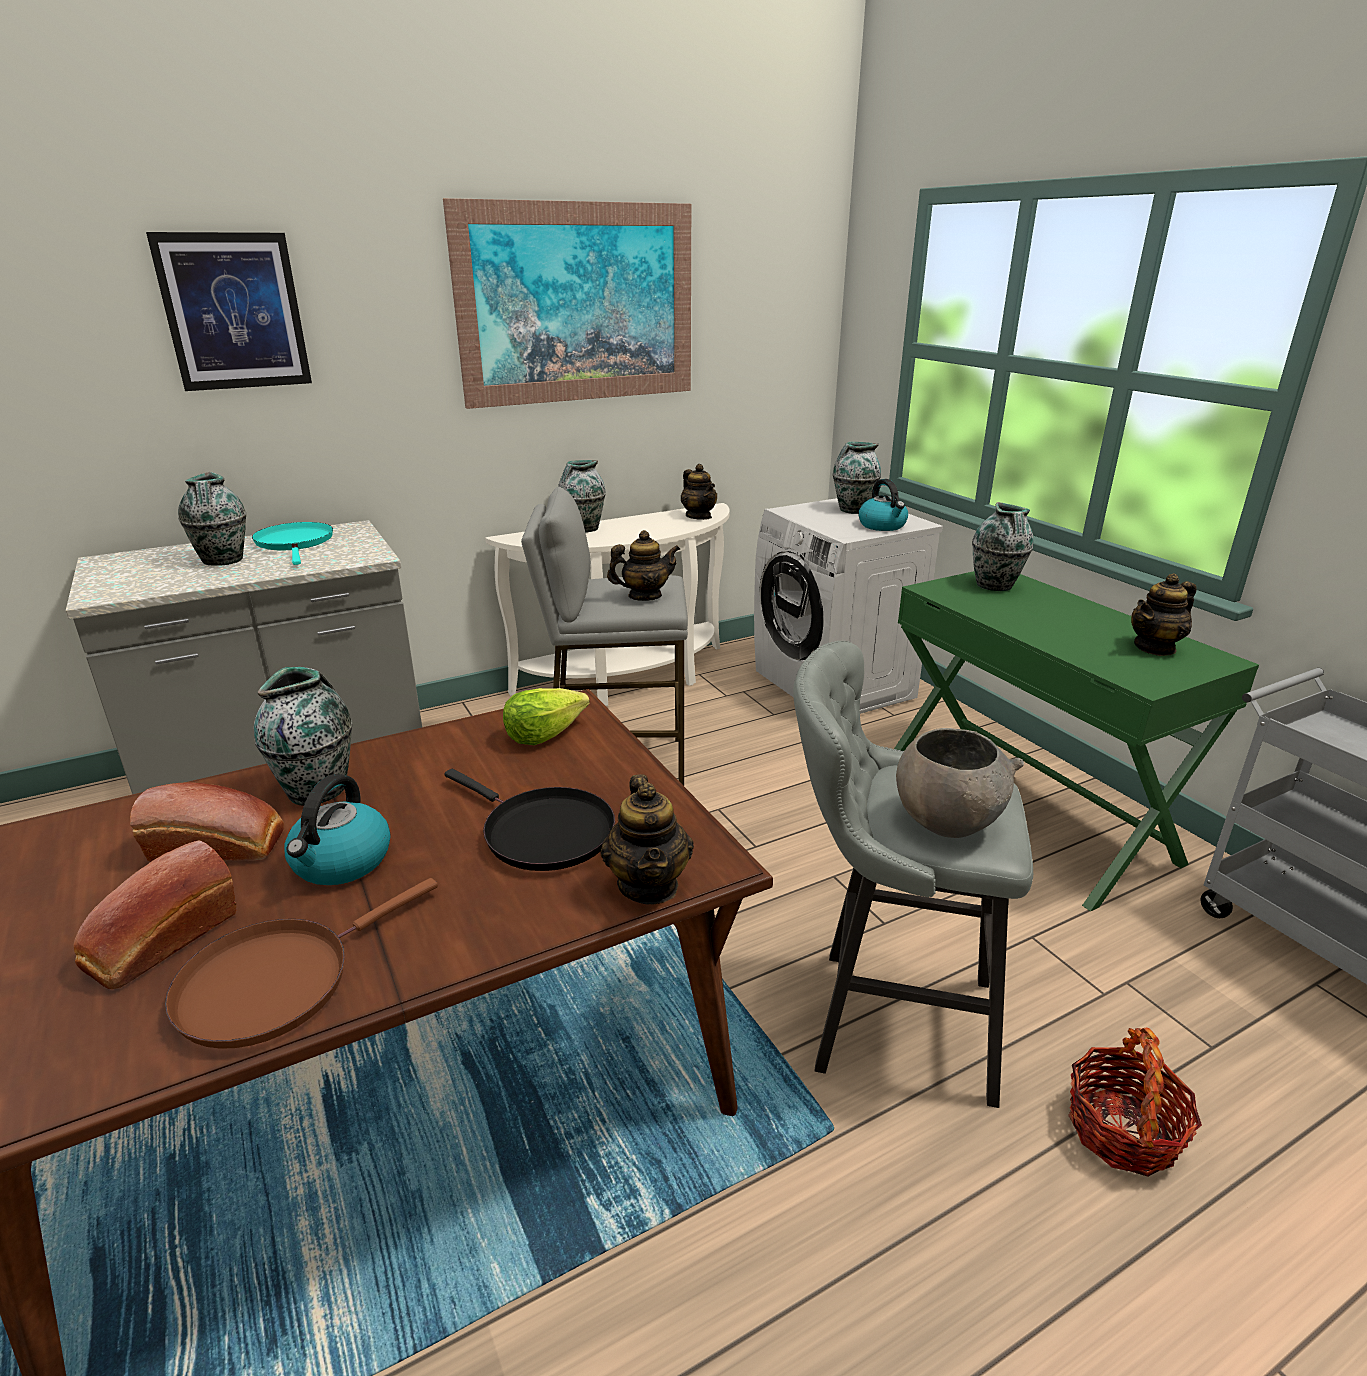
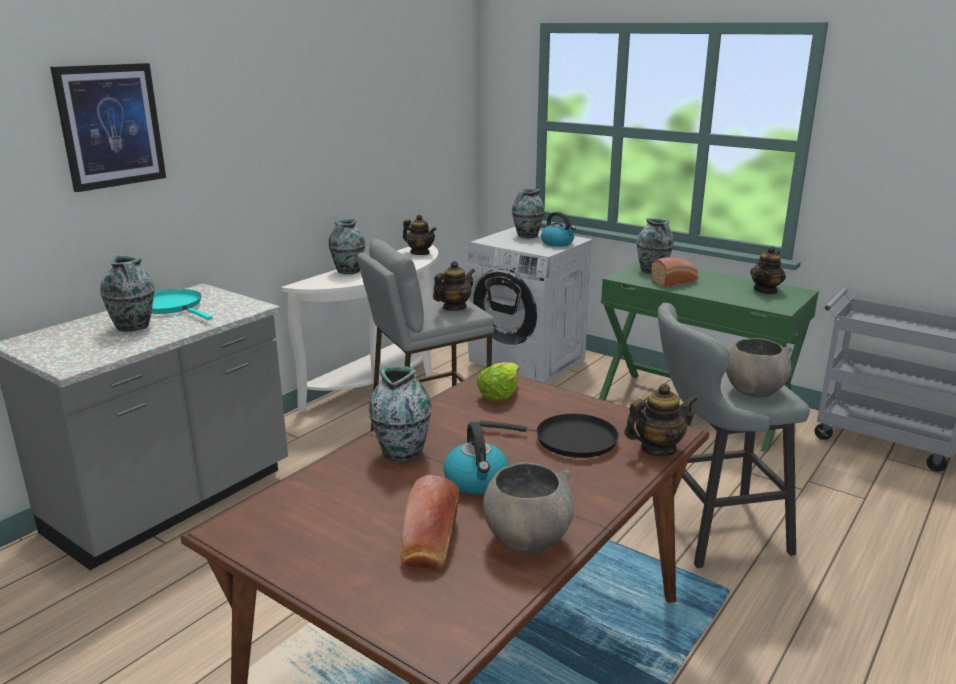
camera: 25 degrees left, 5 degrees down
bread [130,782,284,862] -> bread moved to [651,257,698,287]
brown frying pan [165,878,438,1049] -> grey bowl [483,462,574,553]
picture [443,198,691,409] -> none
teapot [600,774,694,905] -> teapot turned 75 degrees counterclockwise [624,383,697,457]
basket [1068,1028,1202,1176] -> none

